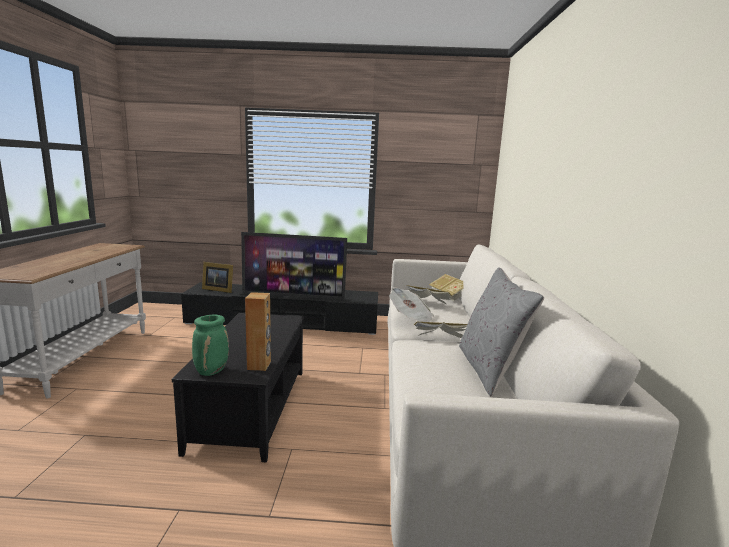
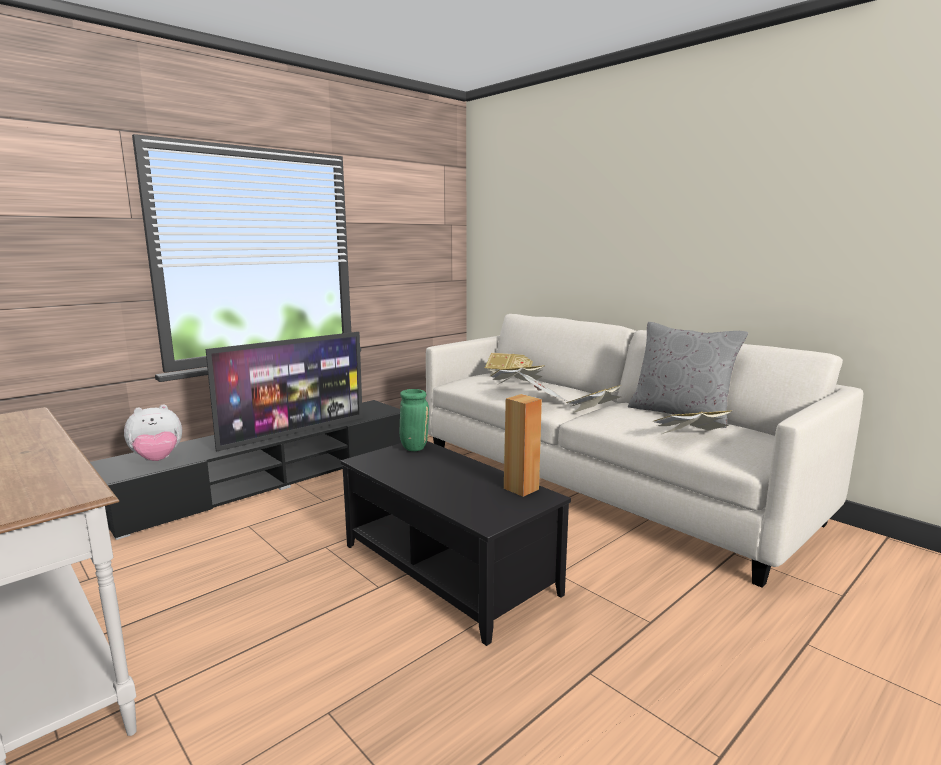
camera: 45 degrees left, 0 degrees up
green vase [192,314,229,376] -> green vase moved to [400,389,429,451]
picture frame [202,262,233,293] -> plush toy [124,404,182,461]
none -> book [652,411,731,434]

